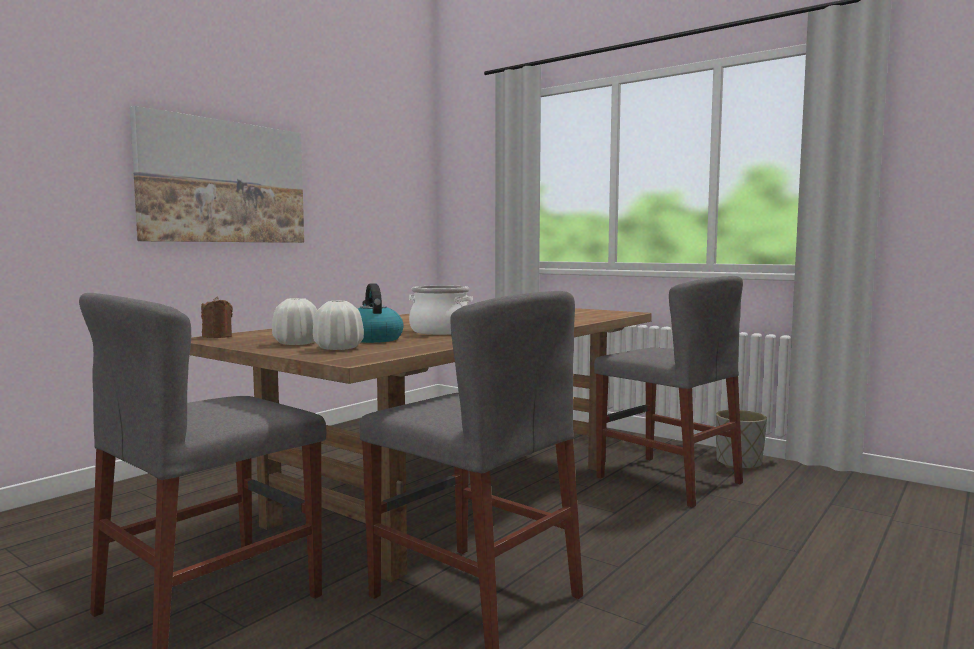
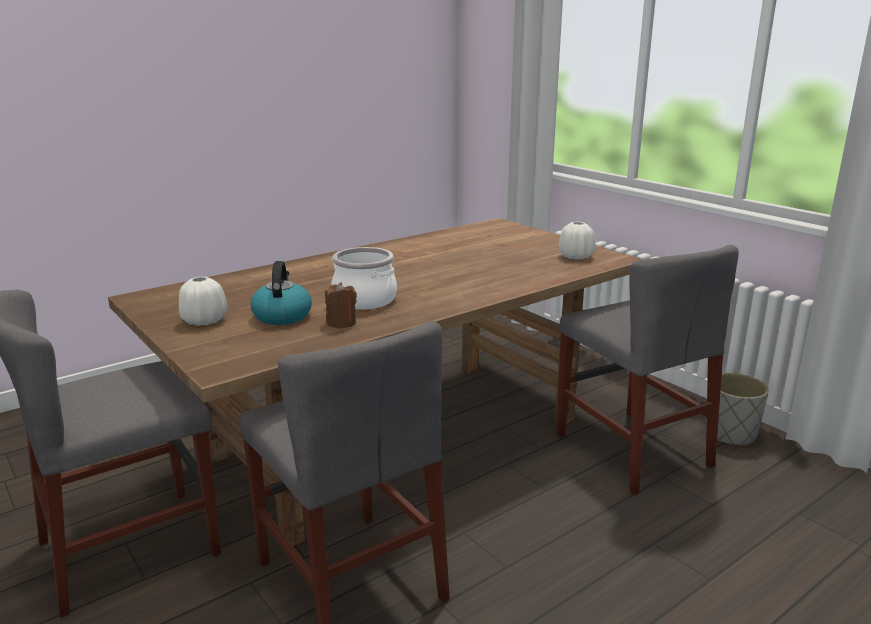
camera: 15 degrees right, 15 degrees up
picture [130,106,304,243] -> none
brown candle [201,296,233,338] -> brown candle moved to [325,282,357,329]
white vase [313,301,364,350] -> white vase moved to [558,222,596,260]

